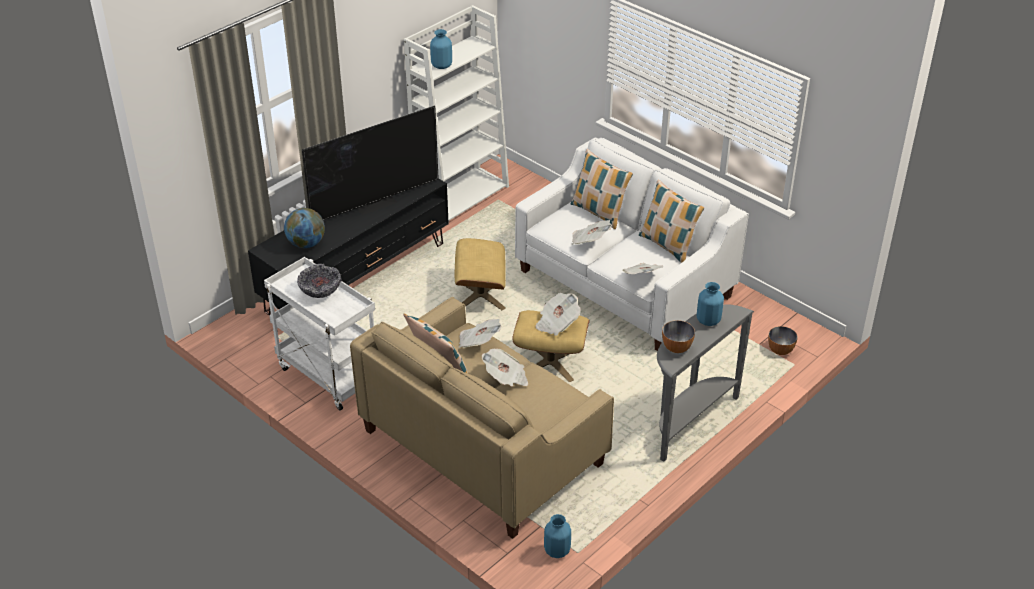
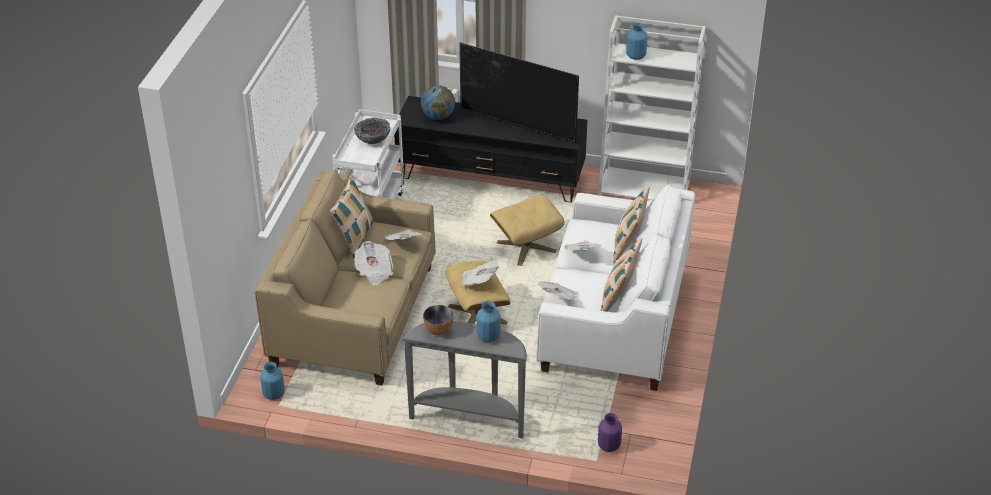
camera: 60 degrees right, 0 degrees up
bowl [768,326,798,355] -> purple vase [598,413,622,452]

